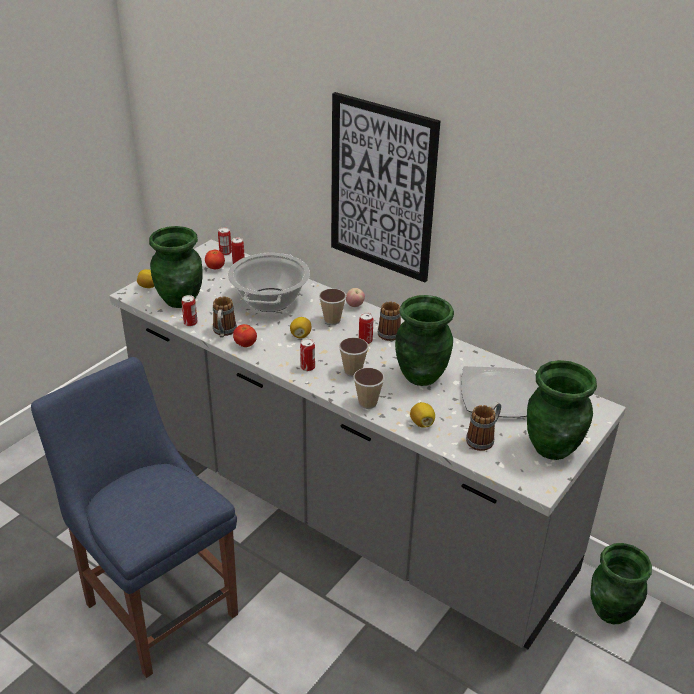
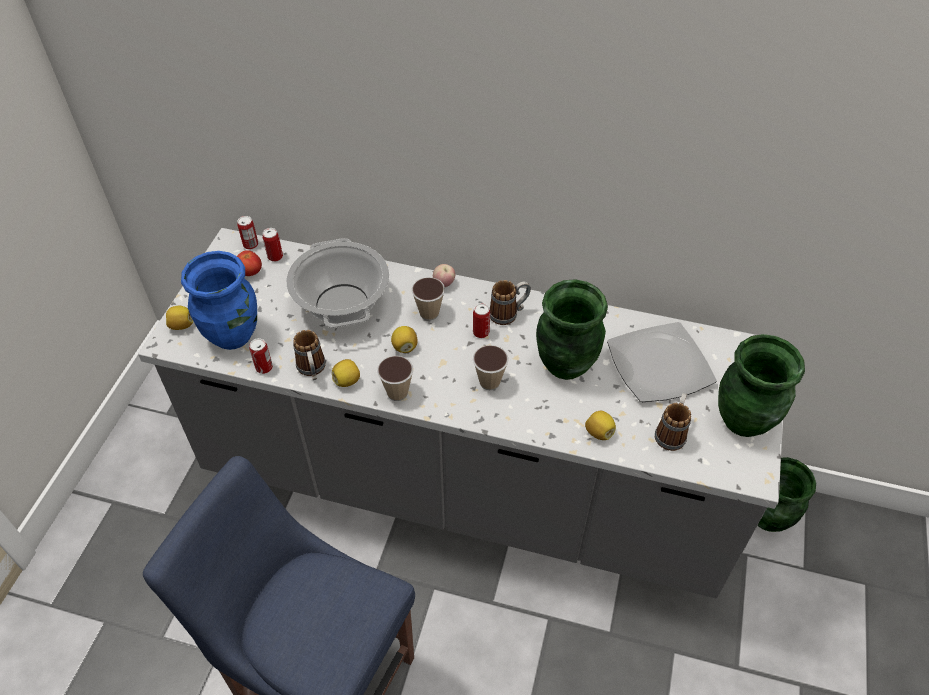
camera: 20 degrees left, 15 degrees up
green vase [149,226,203,308] -> blue vase [181,251,257,350]
tomato [233,324,257,347] -> lemon [332,359,360,387]
can [300,338,315,371] -> none
picture [331,92,440,282] -> none
cup [353,368,385,409] -> cup moved to [377,356,413,401]

